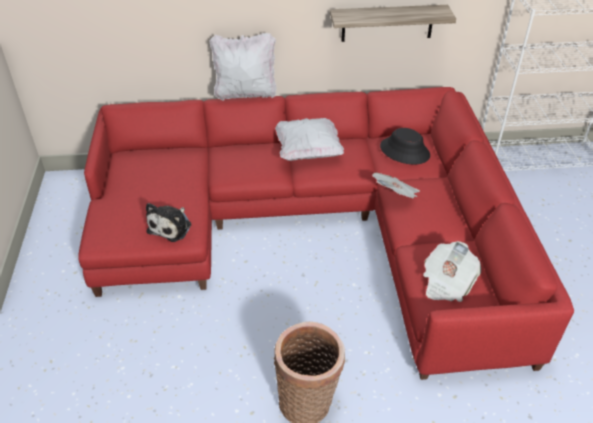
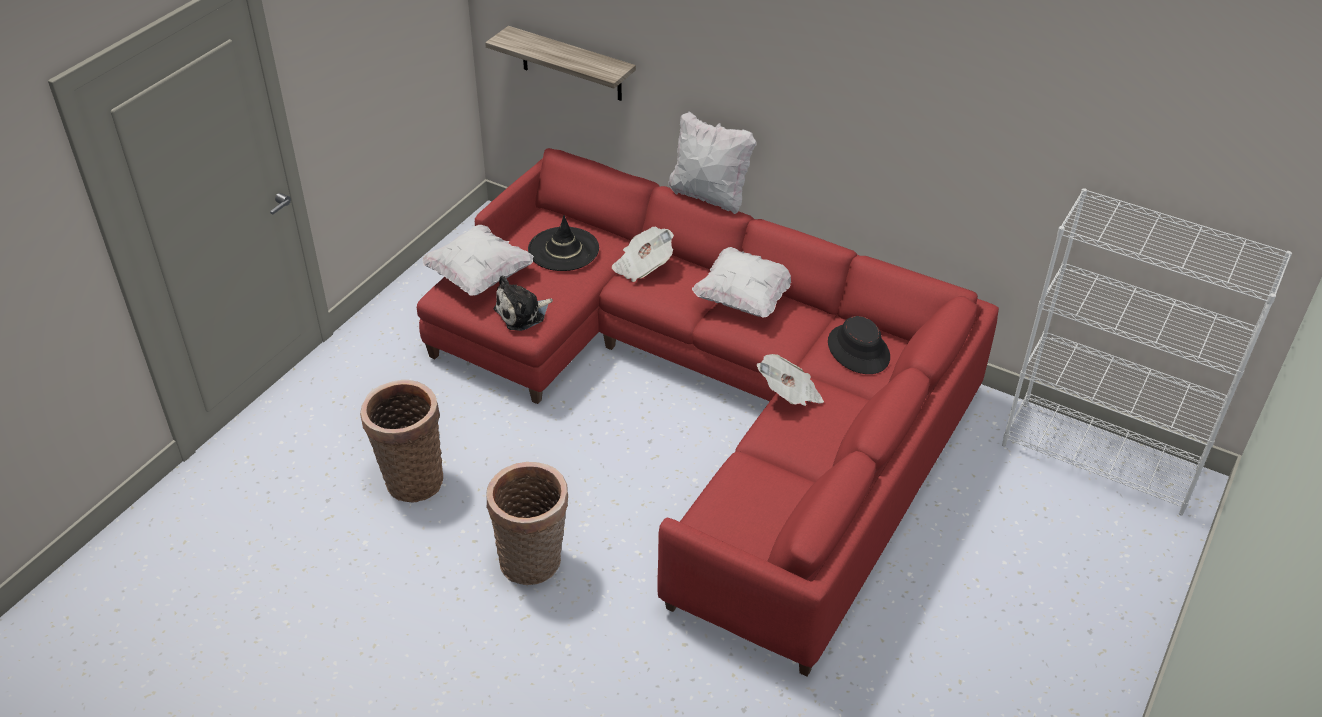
camera: 35 degrees right, 0 degrees up
shelf [330,5,456,42] -> shelf moved to [485,26,636,101]
newspaper [423,241,481,302] -> newspaper moved to [612,227,674,282]
none -> basket [360,380,443,502]
none -> white pillow [422,225,534,296]
none -> black hat [528,215,599,271]

